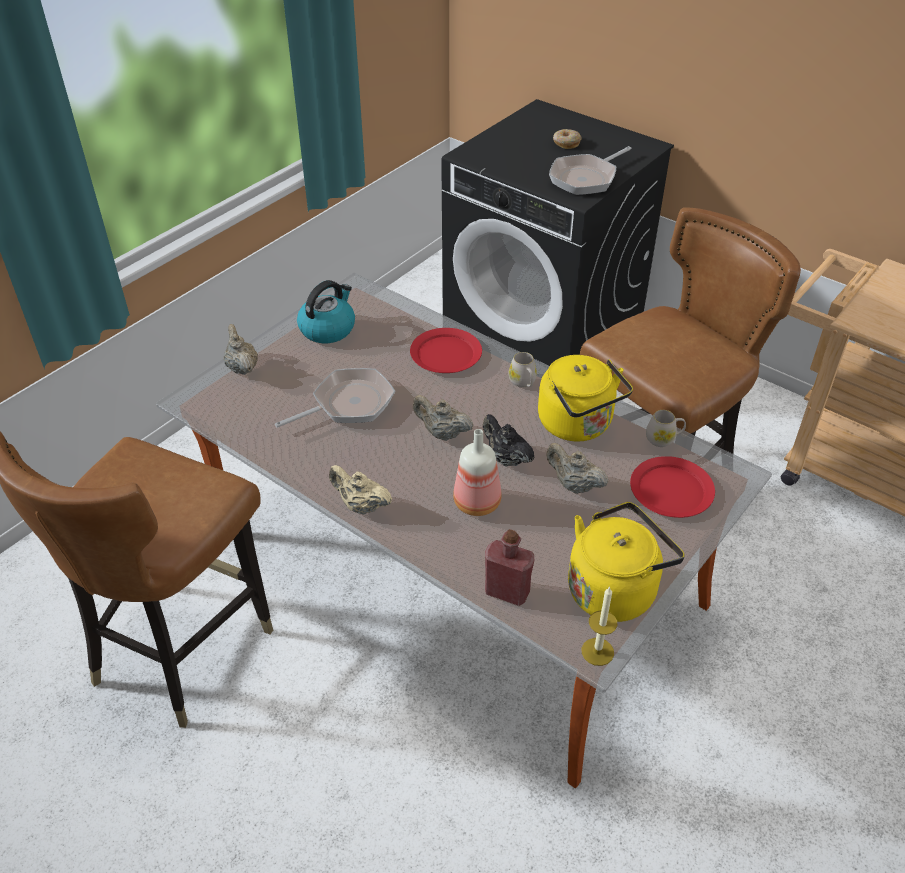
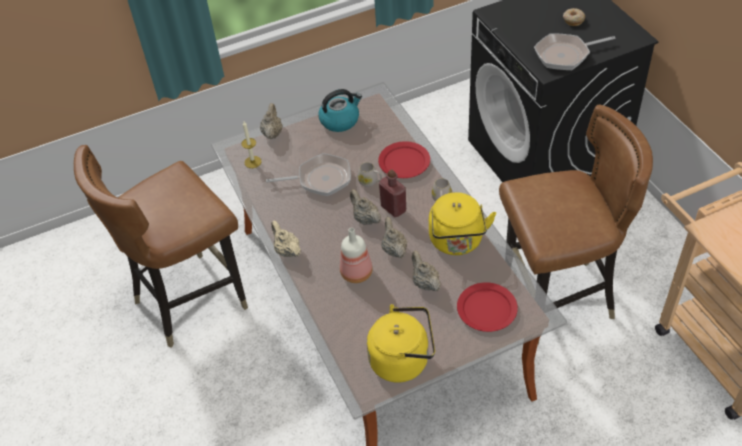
camera: 30 degrees right, 5 degrees up
black teapot [483,414,535,466] -> beige teapot [381,217,407,258]
red bottle [485,529,534,606] -> red bottle moved to [379,169,406,217]
candle [582,586,617,666] -> candle moved to [241,122,262,168]
white mug [646,410,686,447] -> white mug moved to [358,162,382,187]

